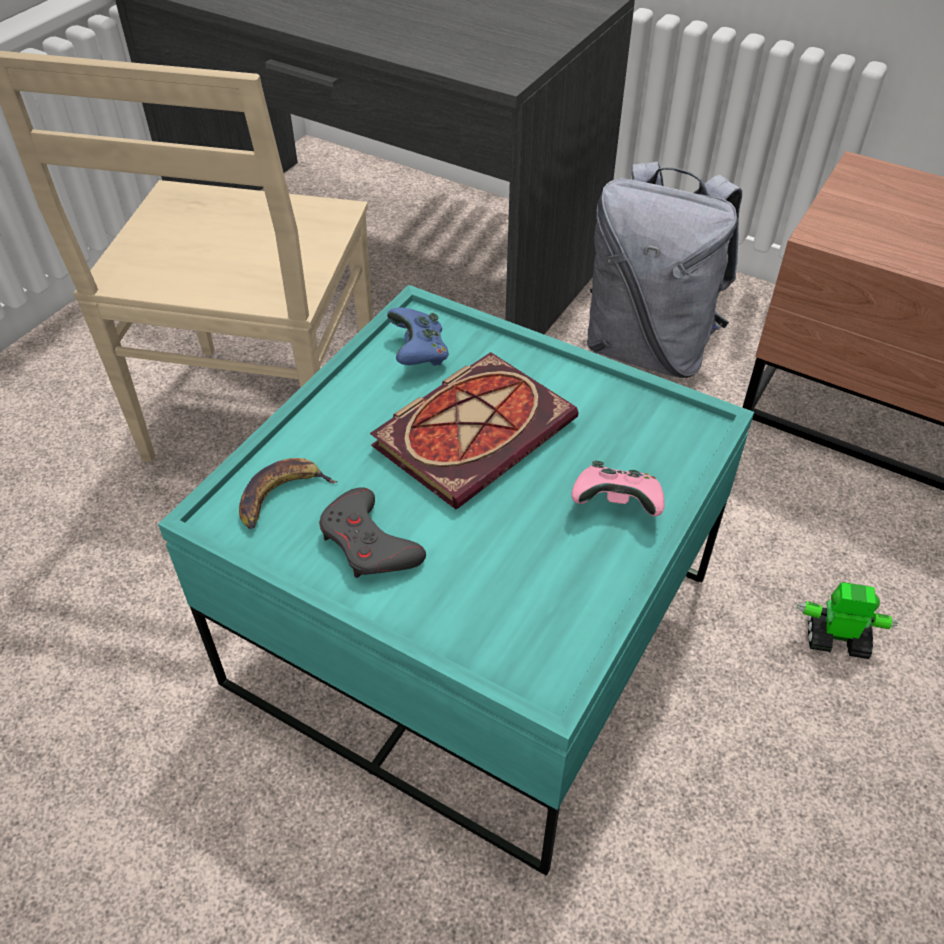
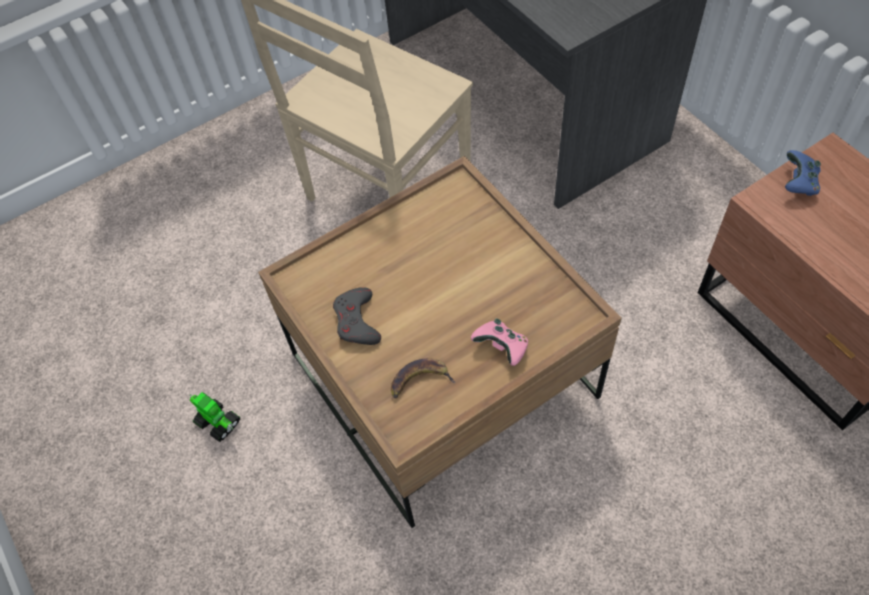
camera: 30 degrees right, 10 degrees up
turquoise coffee table [158,285,754,876] -> brown coffee table [258,156,622,528]
banana [239,458,338,529] -> banana moved to [391,358,456,398]
book [370,352,578,509] -> none
blue game controller [387,308,449,366] -> blue game controller moved to [785,150,821,196]
grey backpack [587,162,742,378] -> none
toy robot [797,582,898,659] -> toy robot moved to [190,392,240,442]

